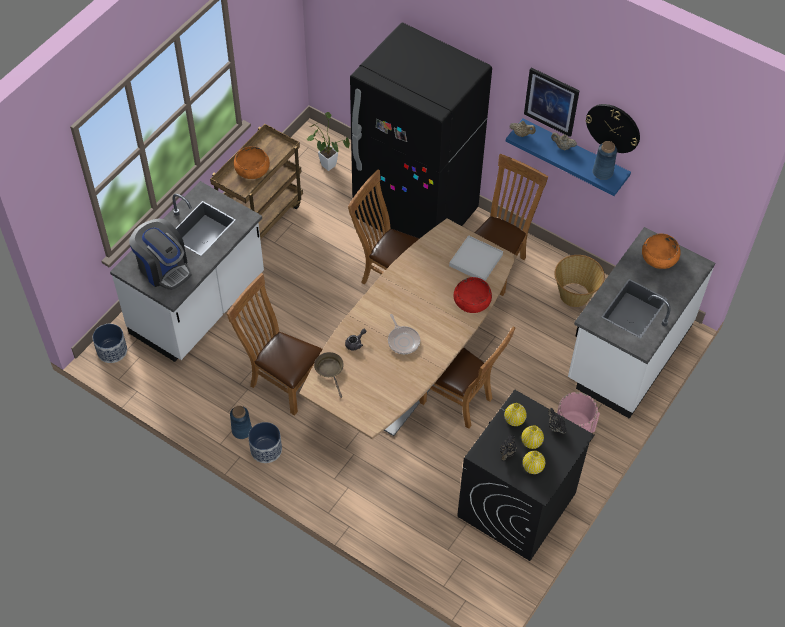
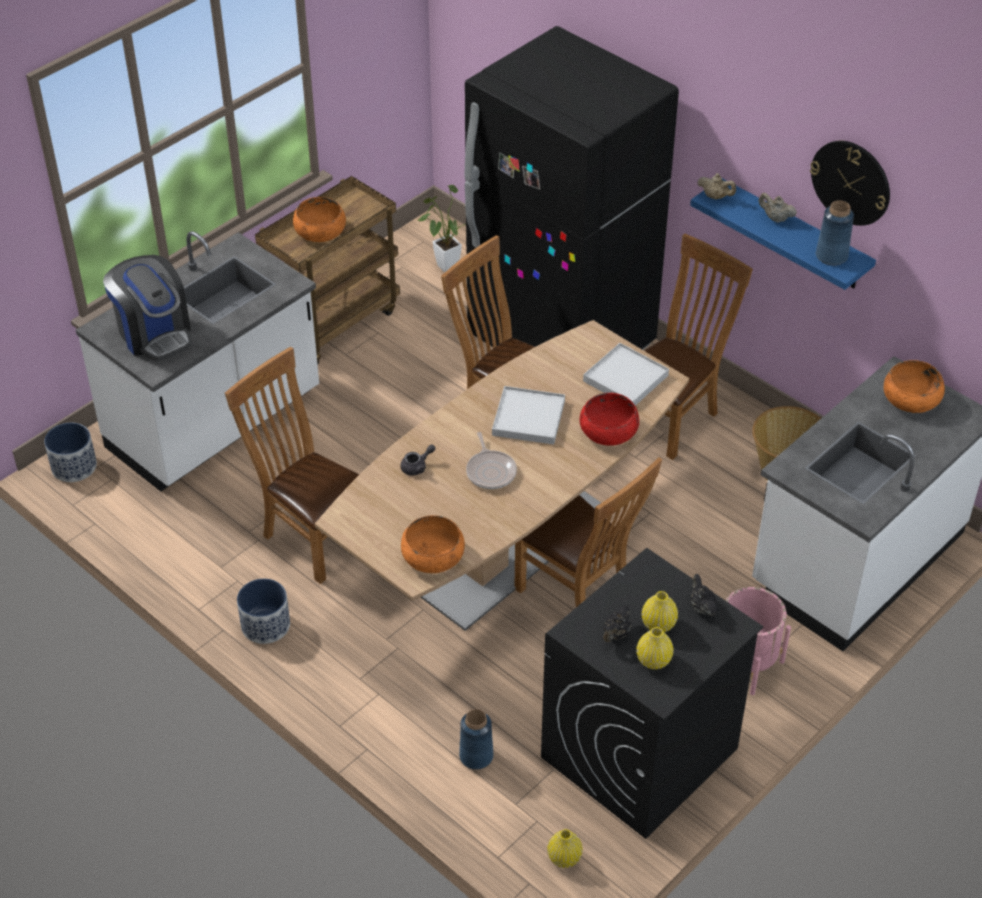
camera: 10 degrees right, 10 degrees down
blue vase [230,406,252,439] -> blue vase moved to [459,709,493,769]
brown frying pan [314,352,344,398] -> none
yellow vase [504,403,527,426] -> yellow vase moved to [547,829,583,868]
picture [524,67,579,137] -> none
none -> orange bowl [401,515,465,573]
none -> white tray [492,386,565,444]

